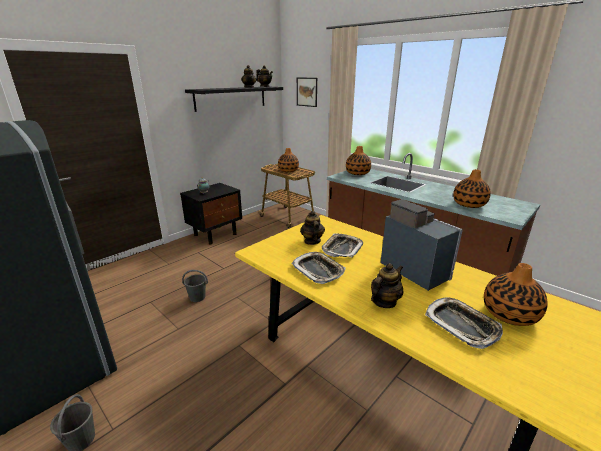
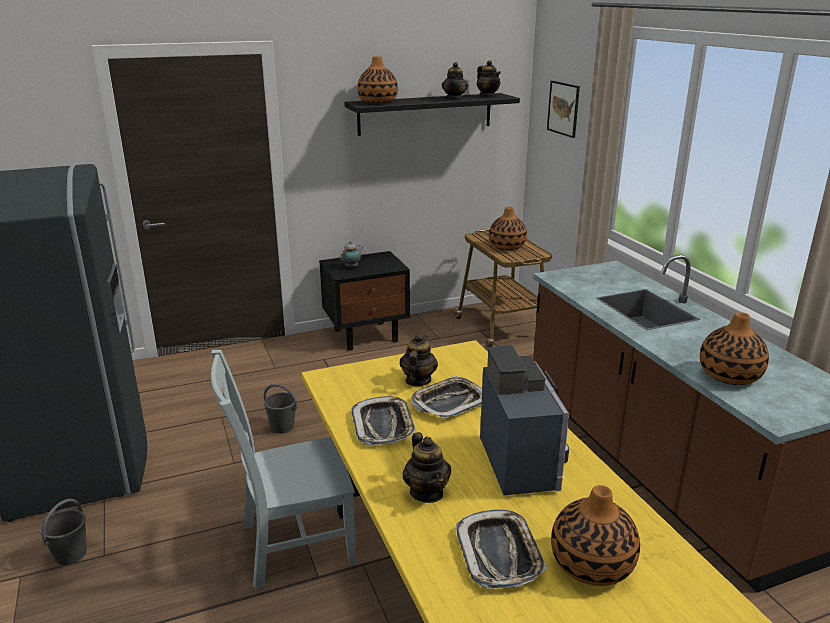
camera: 25 degrees right, 0 degrees up
vase [346,146,371,175] -> vase moved to [357,56,398,104]
teapot [371,263,403,308] -> teapot turned 90 degrees clockwise [403,432,451,503]
none -> grey chair [211,350,357,589]

